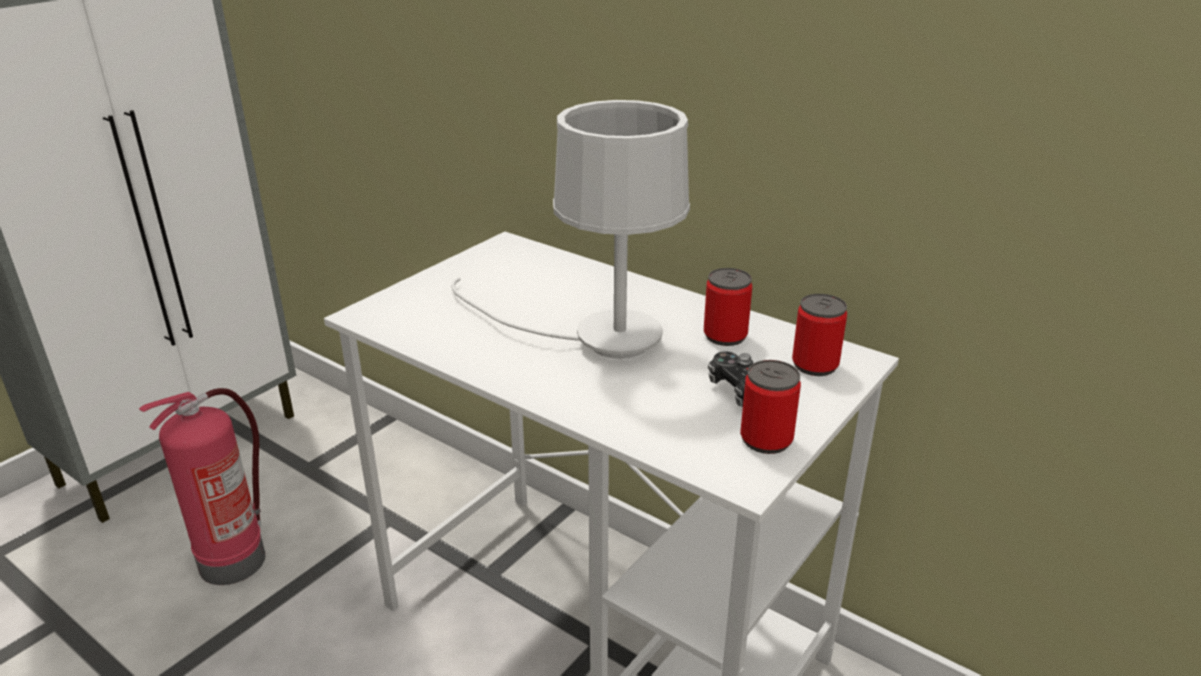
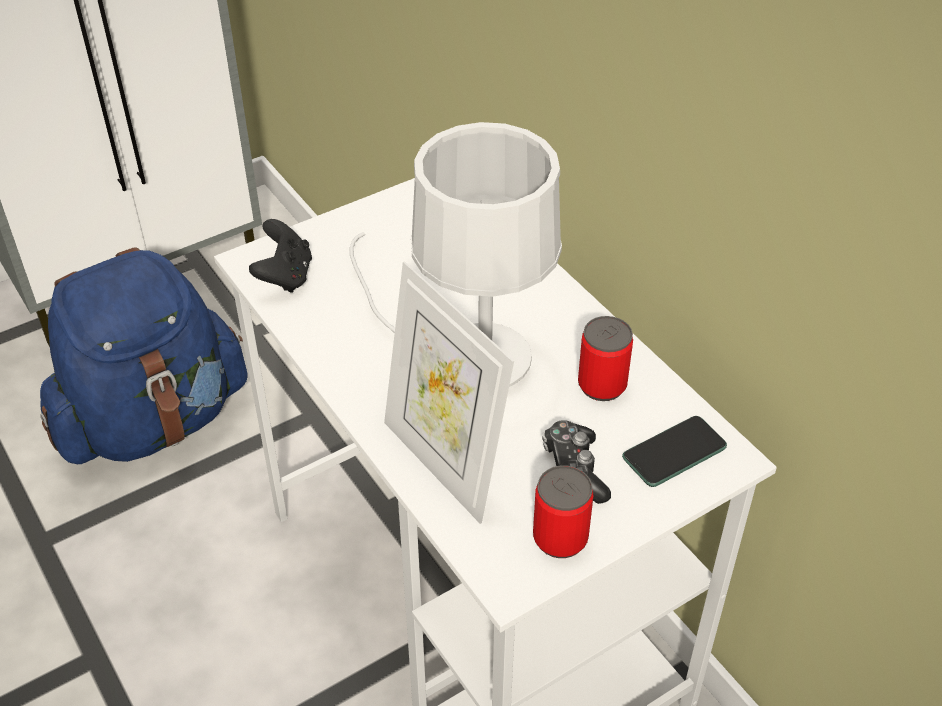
camera: 20 degrees right, 15 degrees up
fire extinguisher [139,388,265,585] -> blue backpack [40,247,248,464]
can [792,294,847,376] -> phone [622,416,727,487]
none -> black game controller [249,219,312,293]
none -> picture frame [384,261,514,524]

